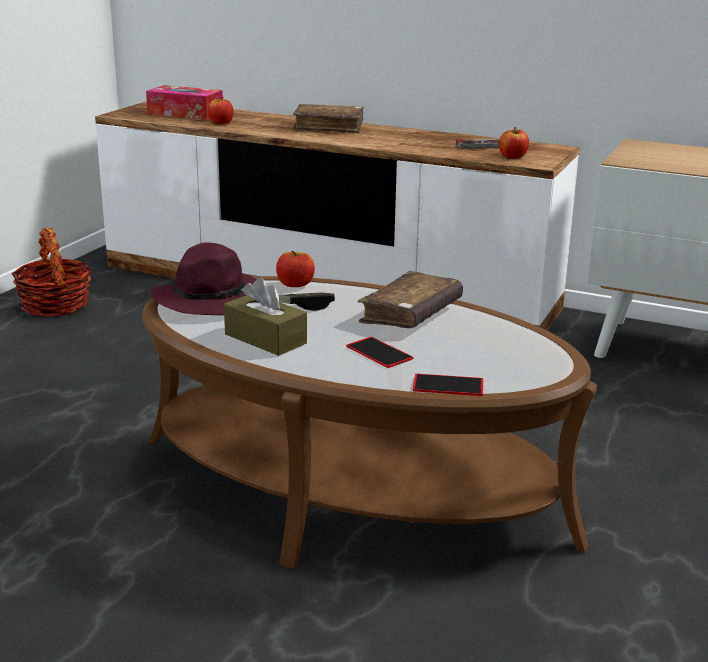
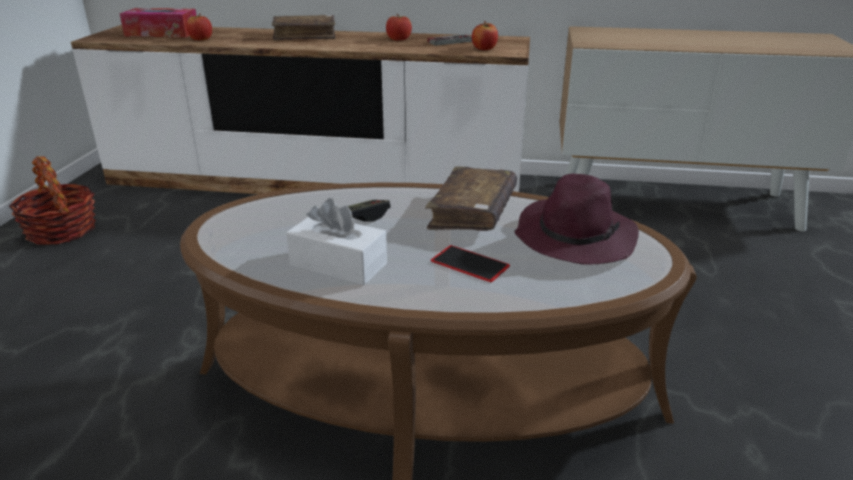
camera: 15 degrees left, 5 degrees up
purple hat [151,242,257,315] -> purple hat moved to [515,174,639,265]
brown tissue box [224,277,307,356] -> white tissue box [286,198,387,285]
apple [276,251,315,287] -> apple moved to [386,14,412,41]
phone [413,374,483,396] -> none

